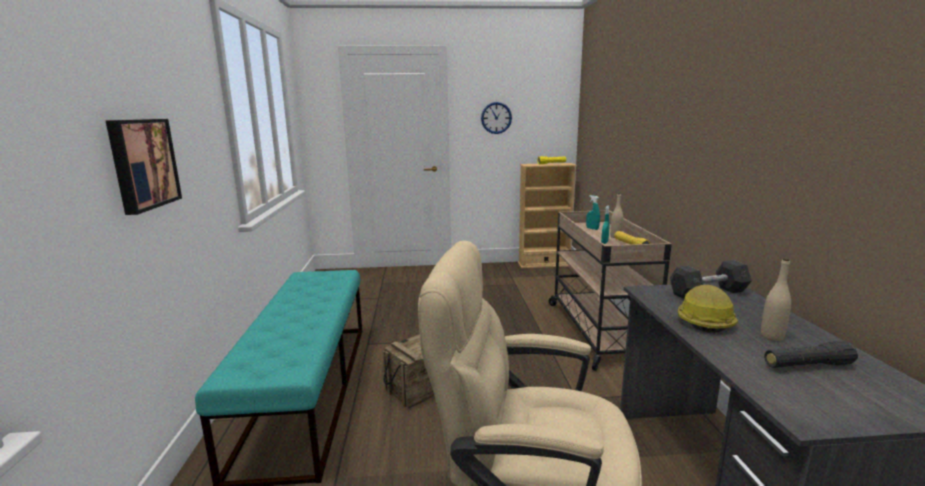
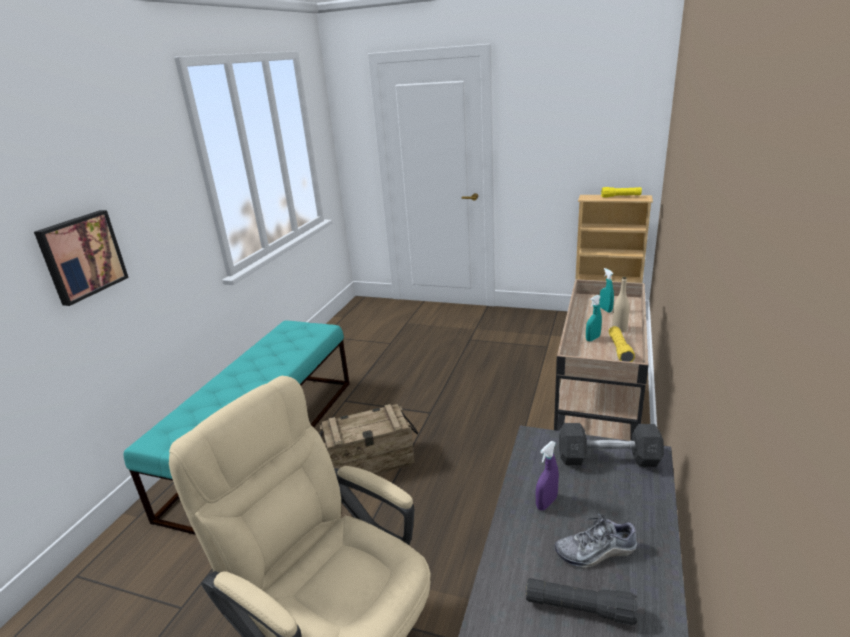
camera: 25 degrees right, 10 degrees up
wall clock [481,102,512,134] -> none
hard hat [678,285,738,333] -> purple spray bottle [536,441,559,511]
beige bottle [761,258,791,341] -> shoe [554,514,637,568]

